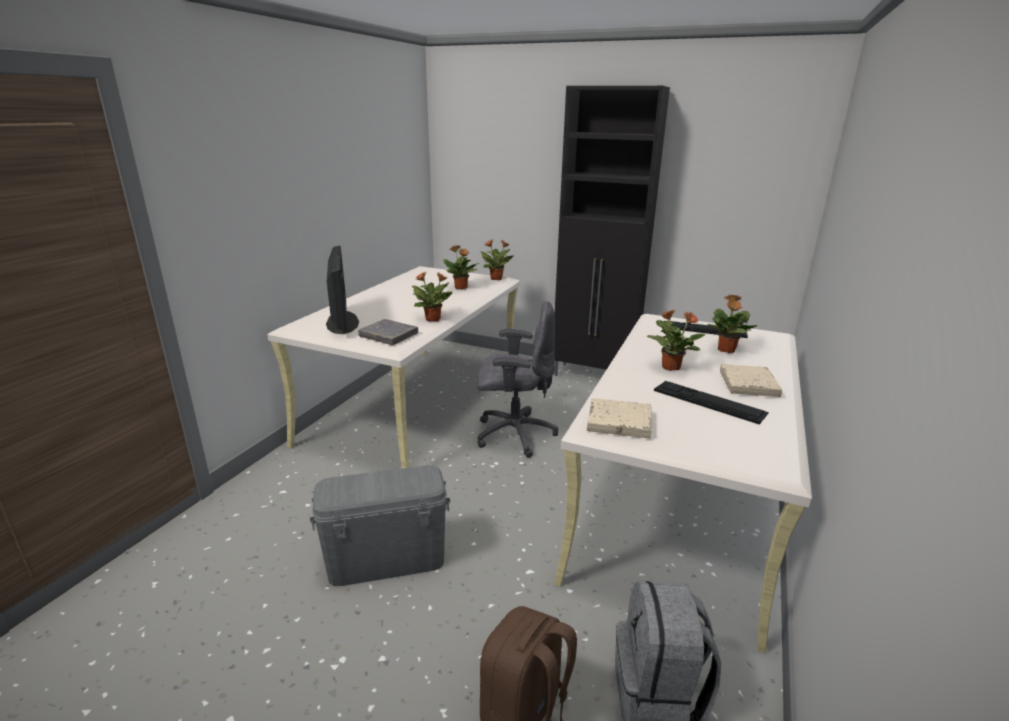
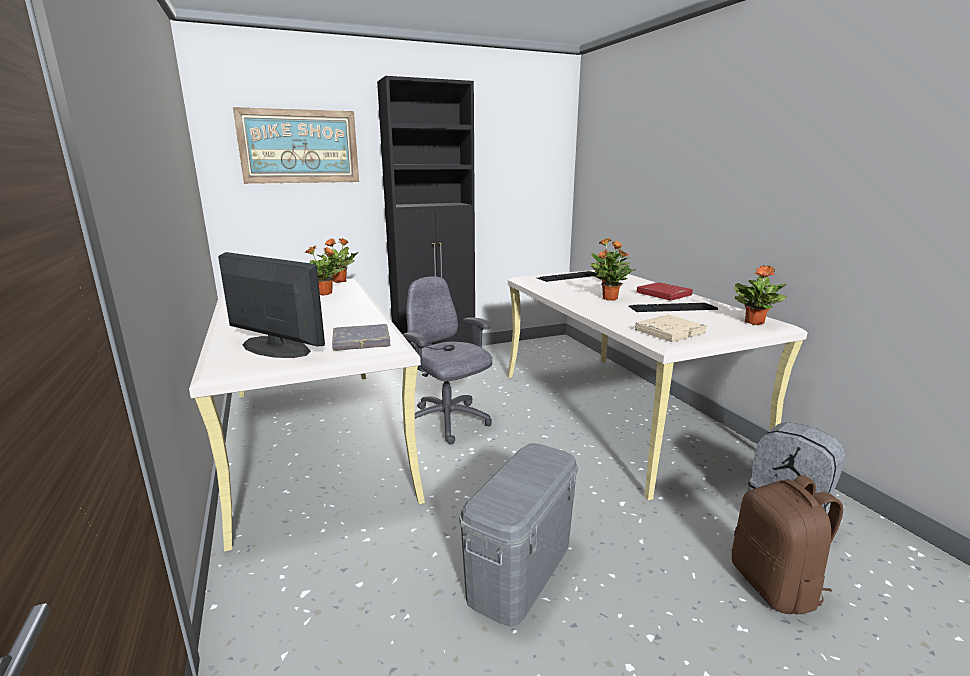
camera: 45 degrees left, 5 degrees down
potted plant [412,272,452,322] -> potted plant moved to [735,265,787,325]
grey office chair [478,301,558,458] -> grey office chair turned 90 degrees counterclockwise [402,276,492,445]
beige book [720,364,782,397] -> red book [637,282,693,300]
none -> picture [233,107,359,184]

